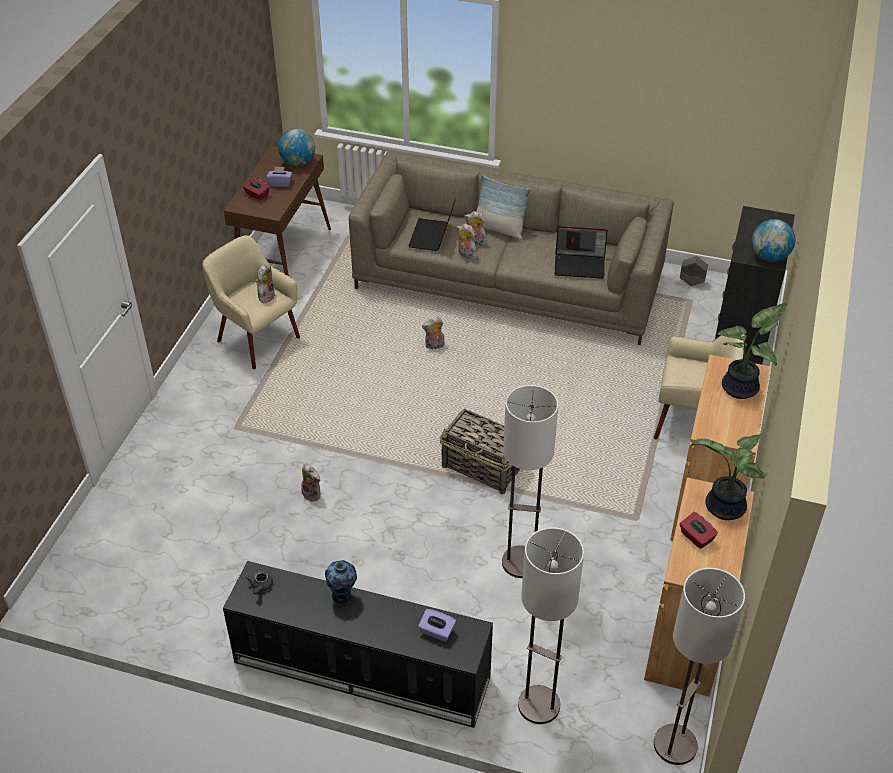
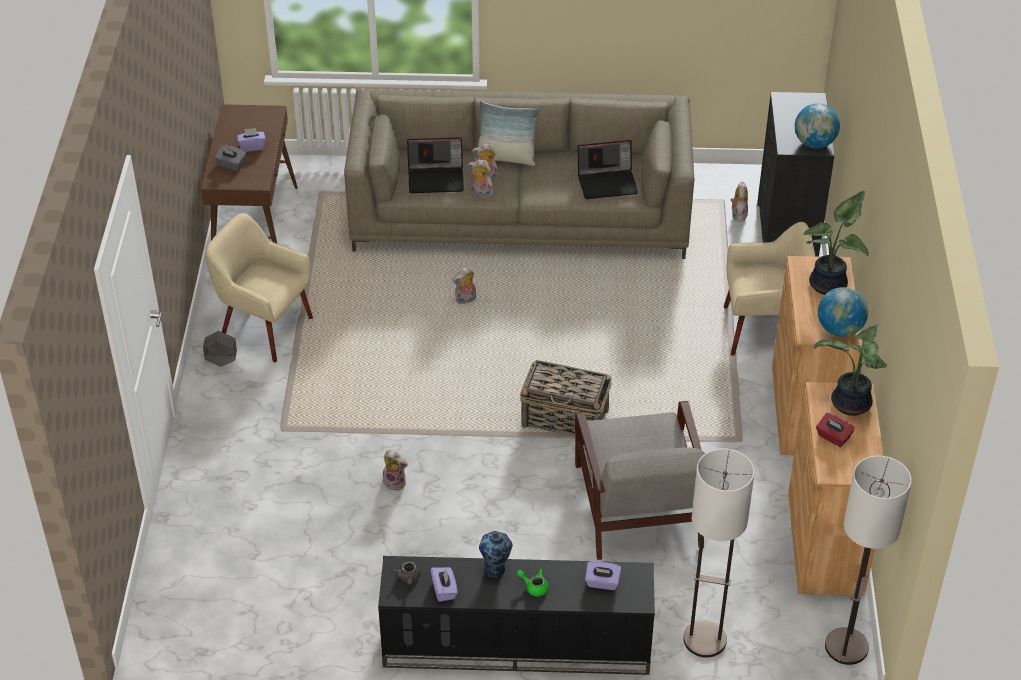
camera: 15 degrees left, 0 degrees up
red tissue box [243,177,269,200] -> grey tissue box [215,145,246,171]
plush toy [256,264,275,303] -> plush toy moved to [731,182,748,222]
globe [278,129,315,166] -> globe moved to [818,287,868,337]
laptop [408,199,456,251] -> laptop turned 90 degrees counterclockwise [407,137,464,193]
floor lamp [502,385,558,578] -> grey armchair [575,401,705,560]
grey planter [680,256,708,286] -> grey planter moved to [203,331,237,367]
none -> purple tissue box [431,567,458,602]
none -> green teapot [517,569,549,596]

